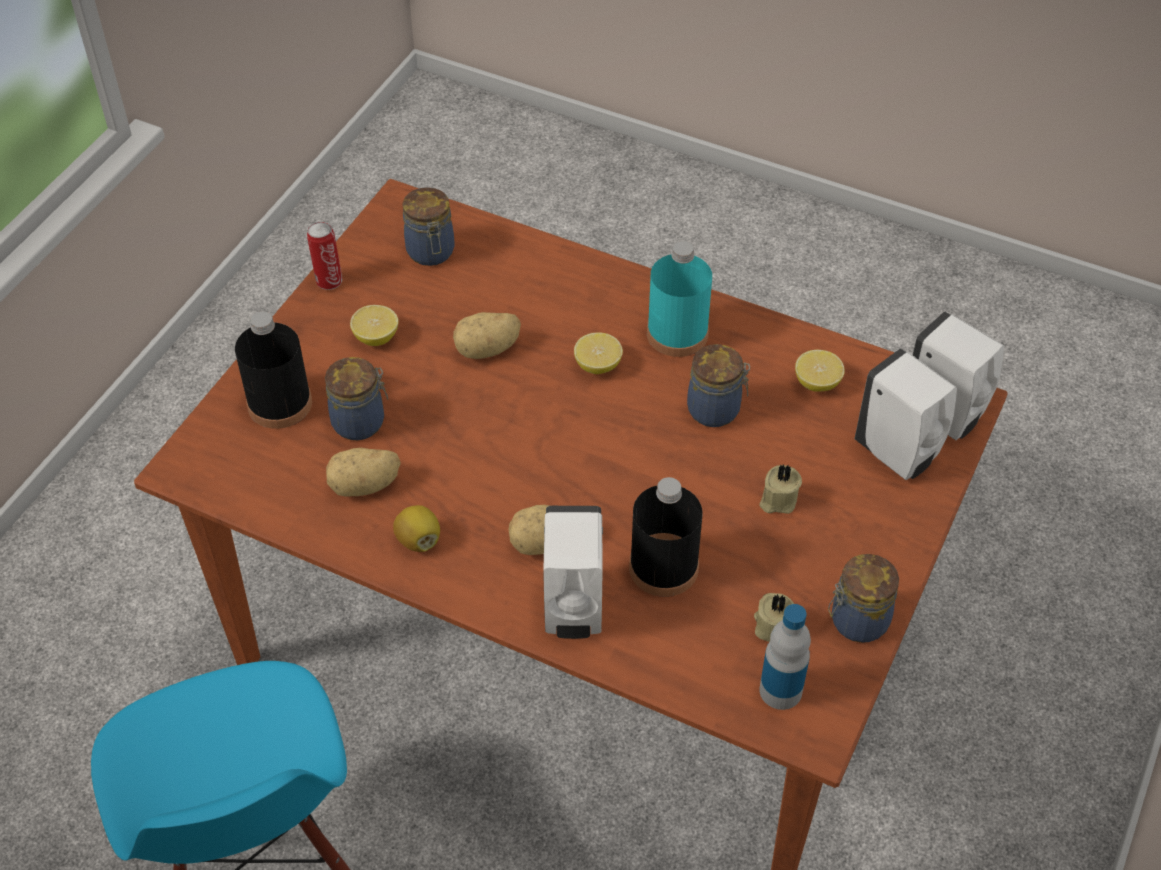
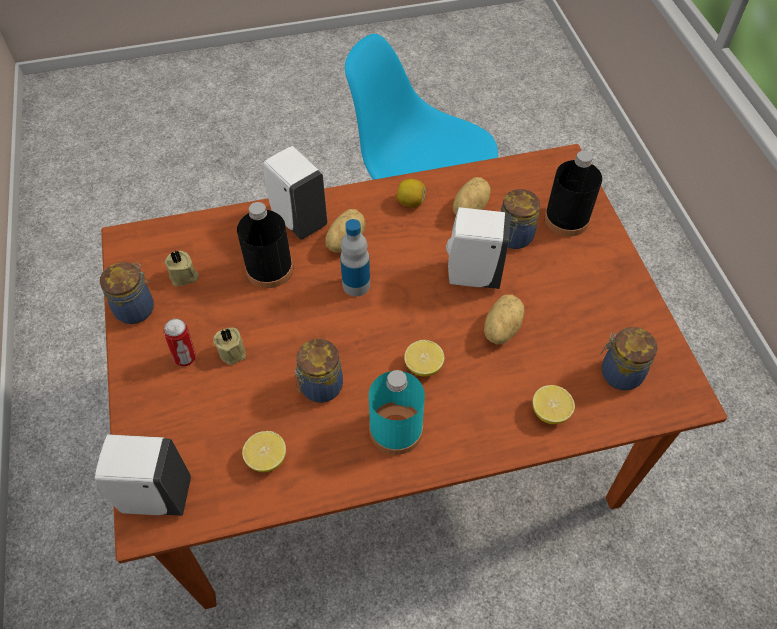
camera: 140 degrees right, 5 degrees up
can [307,222,343,290] -> can moved to [164,318,196,367]
lemon [350,305,399,346] -> lemon moved to [533,385,575,424]
bottle [759,604,811,710] -> bottle moved to [340,219,370,296]
white soap dispenser [855,349,957,480] -> white soap dispenser moved to [446,207,511,289]

